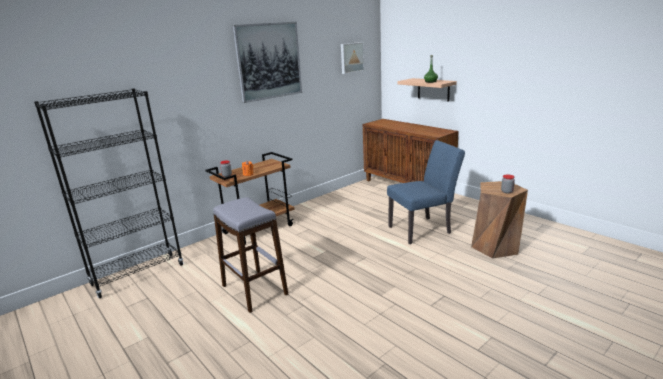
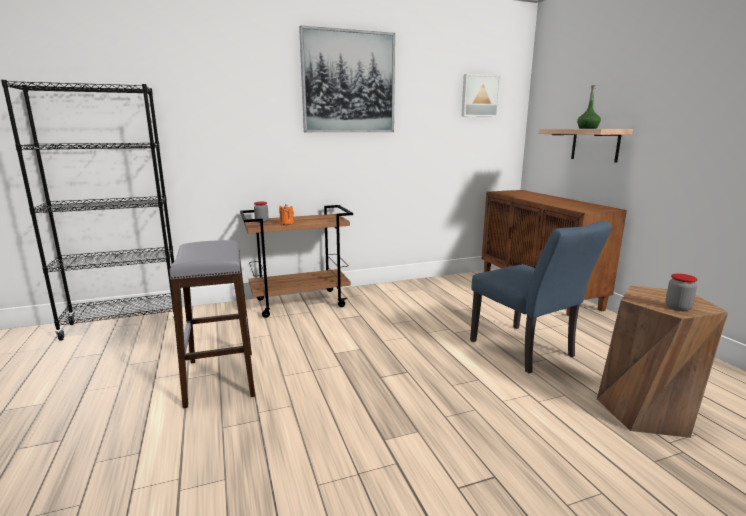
camera: 20 degrees right, 5 degrees down
blue chair [387,140,465,244] -> blue chair turned 60 degrees clockwise [470,221,612,373]

